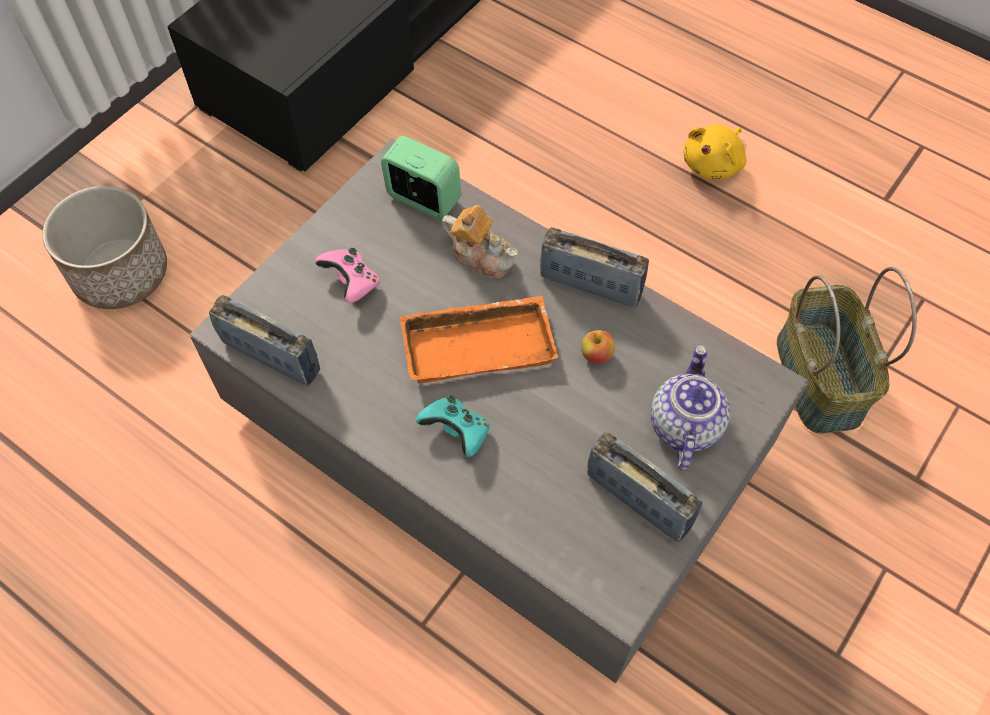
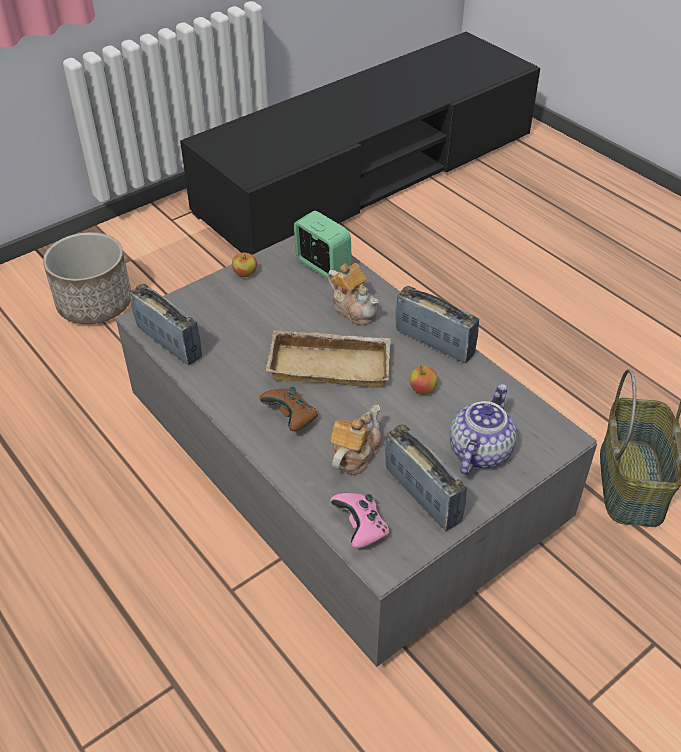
camera: 15 degrees right, 15 degrees down
pink game controller [315,247,380,303] -> pink game controller moved to [330,493,389,548]
orange tray [400,296,558,383] -> beige tray [266,330,391,388]
turquoise game controller [416,395,490,457] -> brown game controller [259,386,318,431]
yellow plush toy [683,125,747,179] -> none
none -> apple [232,253,257,277]
none -> teapot [330,405,381,475]

